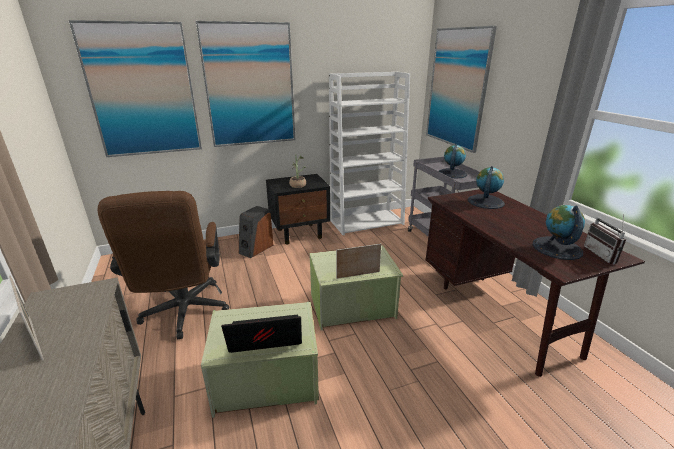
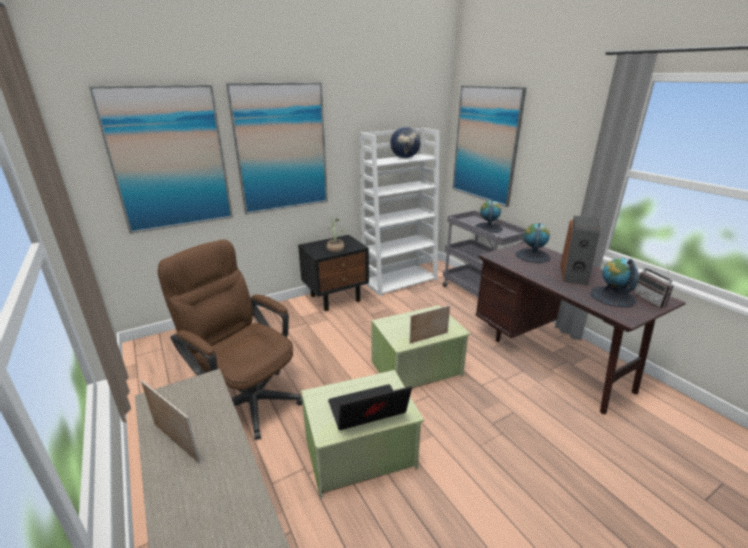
camera: 10 degrees left, 0 degrees up
brown office chair [98,191,229,339] -> brown office chair turned 150 degrees clockwise [158,239,302,440]
speaker [239,206,273,258] -> speaker moved to [560,216,601,286]
none -> globe [390,127,420,158]

